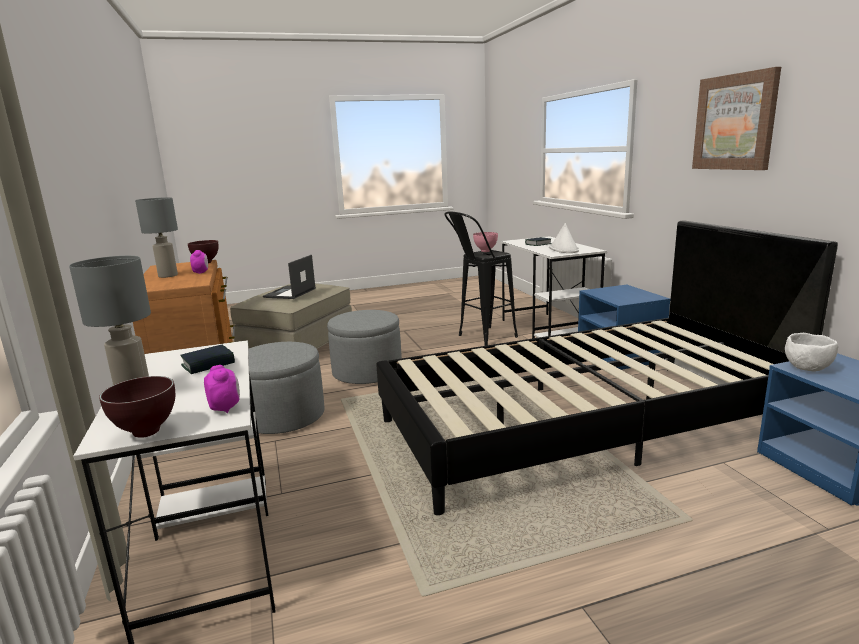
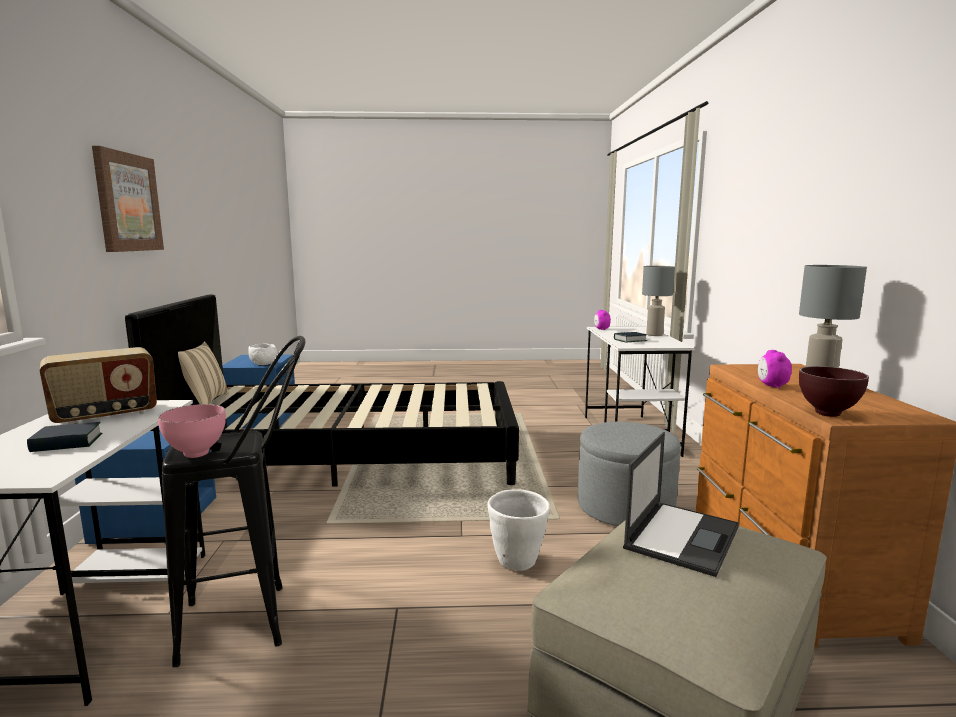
camera: 165 degrees left, 5 degrees down
brown bowl [99,376,175,438] -> none
grey ottoman [327,310,402,384] -> white planter [487,489,550,571]
white hat [549,223,579,253] -> radio [40,347,157,424]
none -> beige pillow [178,341,228,404]

